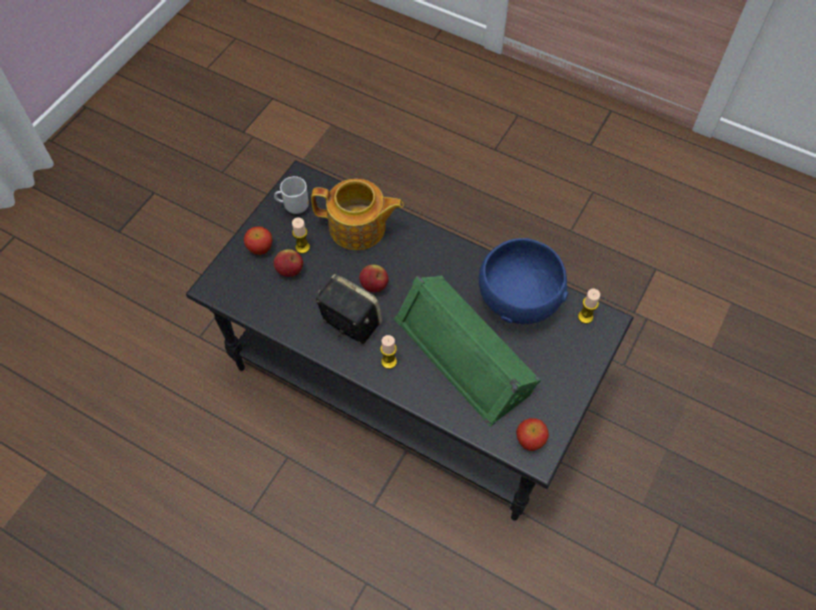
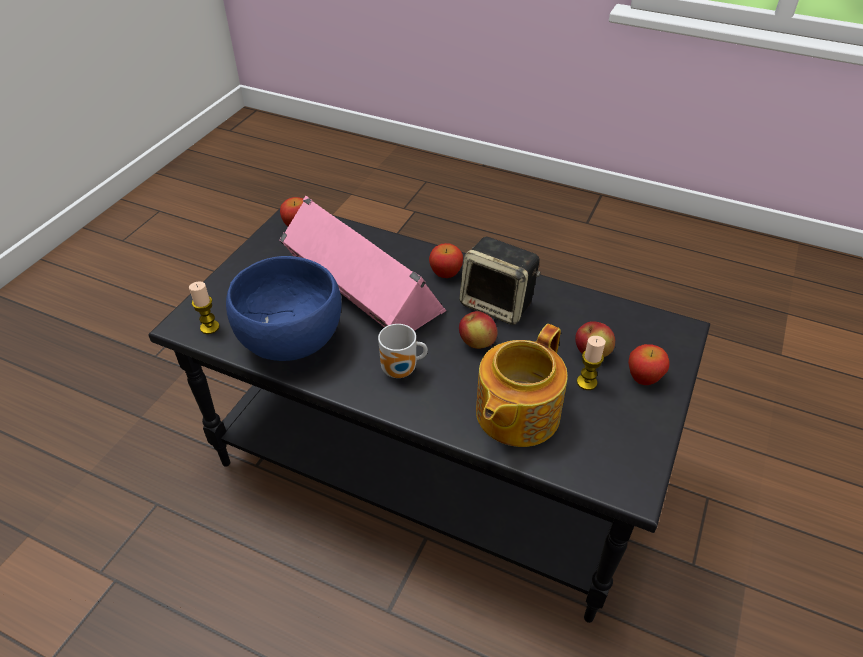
camera: 175 degrees right, 15 degrees down
mug [274,176,309,214] -> mug moved to [378,324,428,378]
teapot [311,179,404,250] -> teapot turned 60 degrees counterclockwise [476,324,568,447]
candle [380,335,397,369] -> apple [429,243,463,278]
green speaker [394,276,541,427] -> pink speaker [280,196,446,331]

